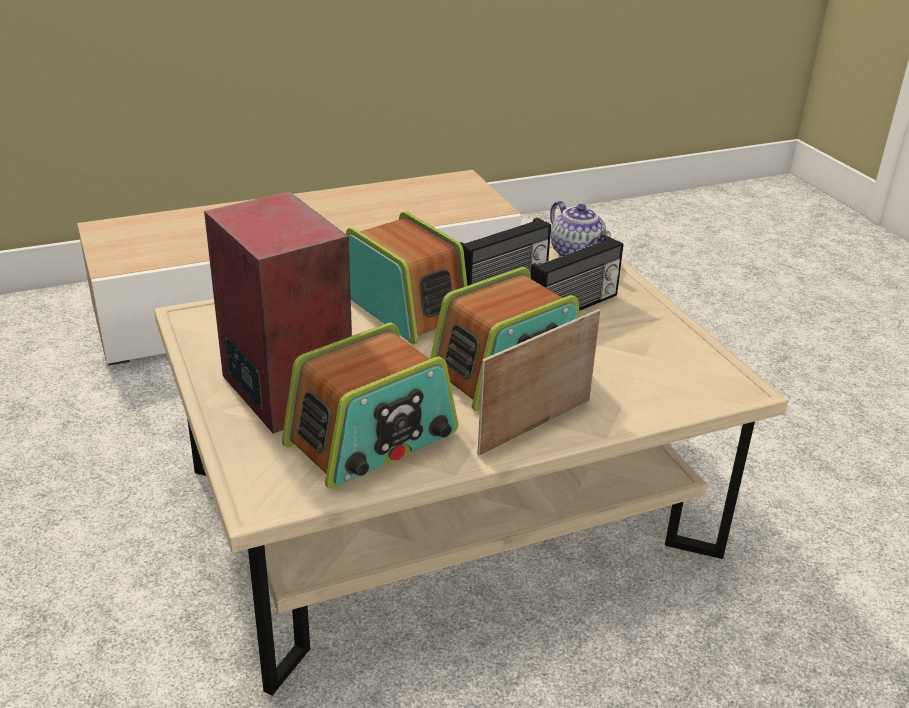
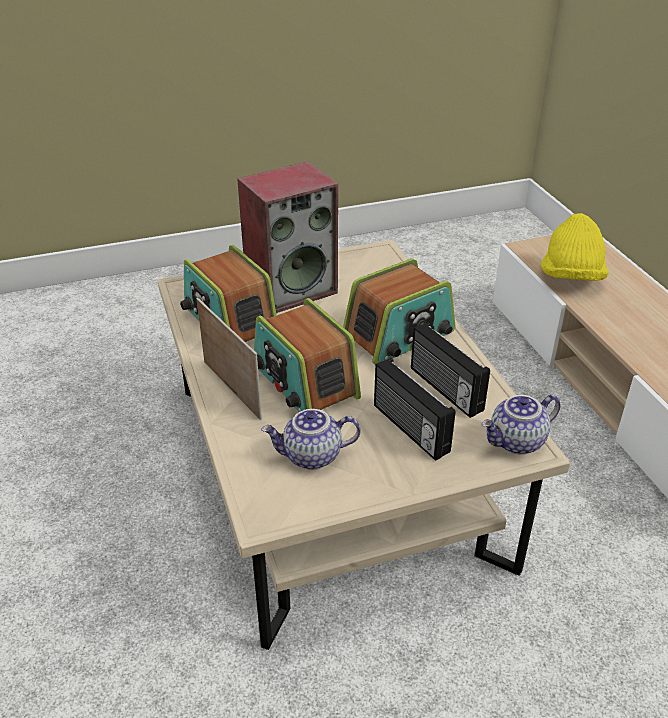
camera: 95 degrees right, 5 degrees up
none -> teapot [261,409,360,470]
none -> yellow hat [541,213,609,281]

